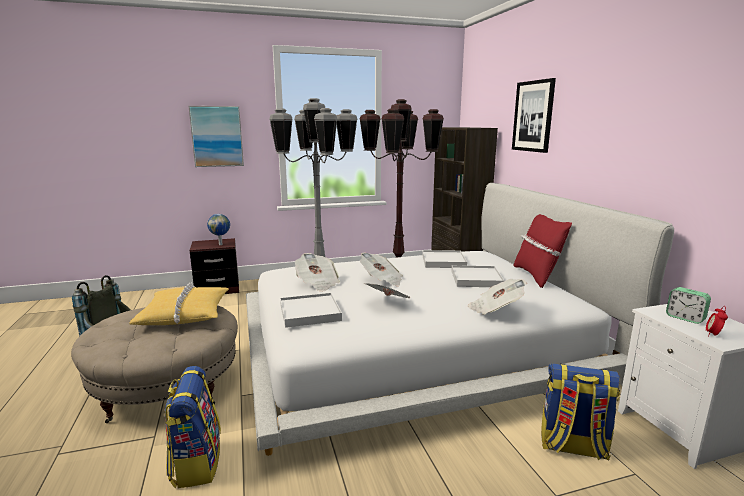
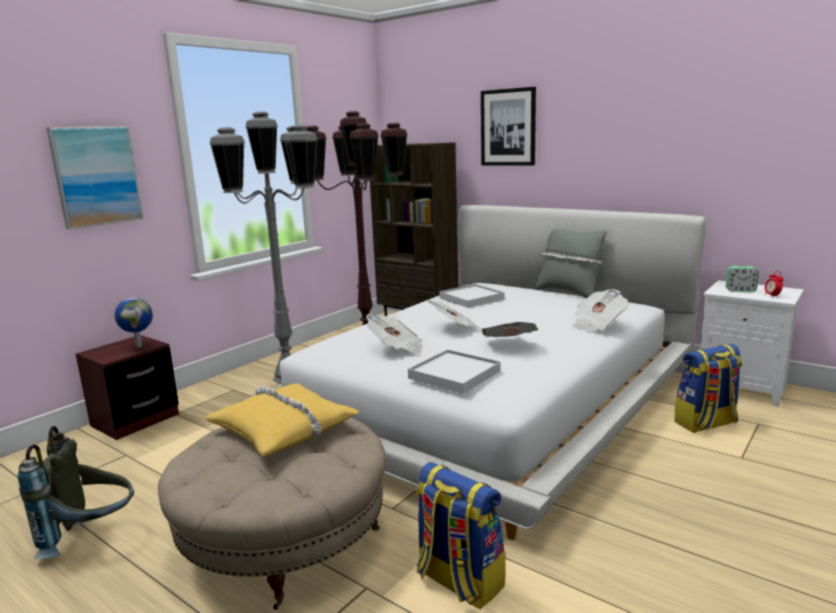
camera: 35 degrees left, 0 degrees up
white tray [451,265,505,287] -> none
red pillow [513,214,572,288] -> grey pillow [535,229,607,298]

